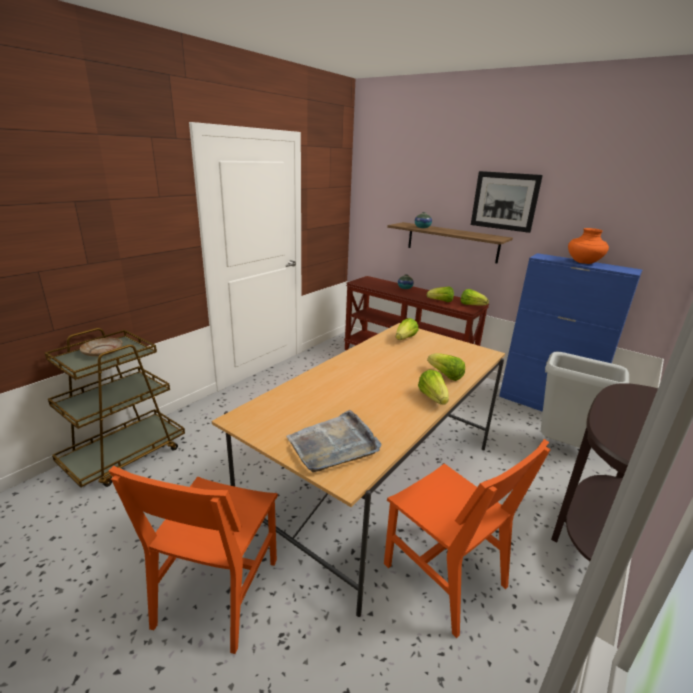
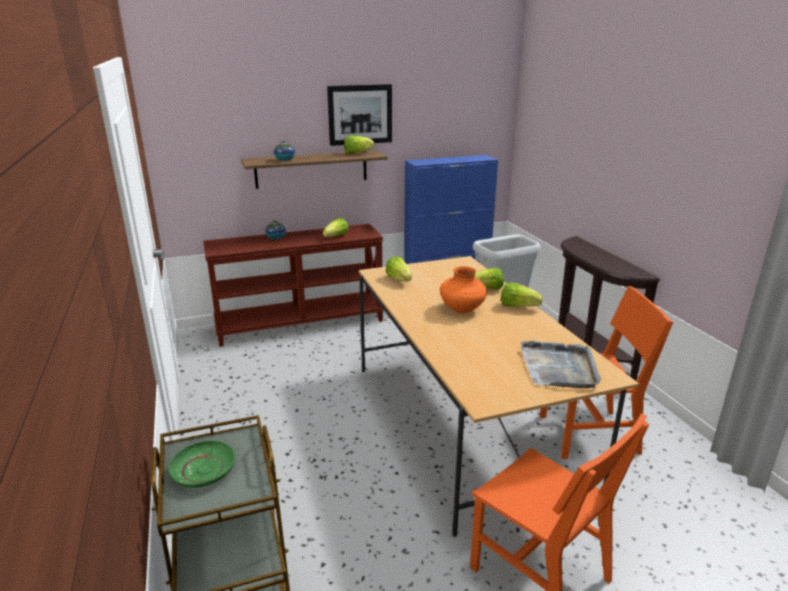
camera: 55 degrees left, 0 degrees up
beige plate [80,338,123,357] -> green plate [169,440,235,488]
lettuce [461,289,489,306] -> lettuce moved to [344,135,374,154]
orange vase [568,228,609,264] -> orange vase moved to [440,266,487,313]

